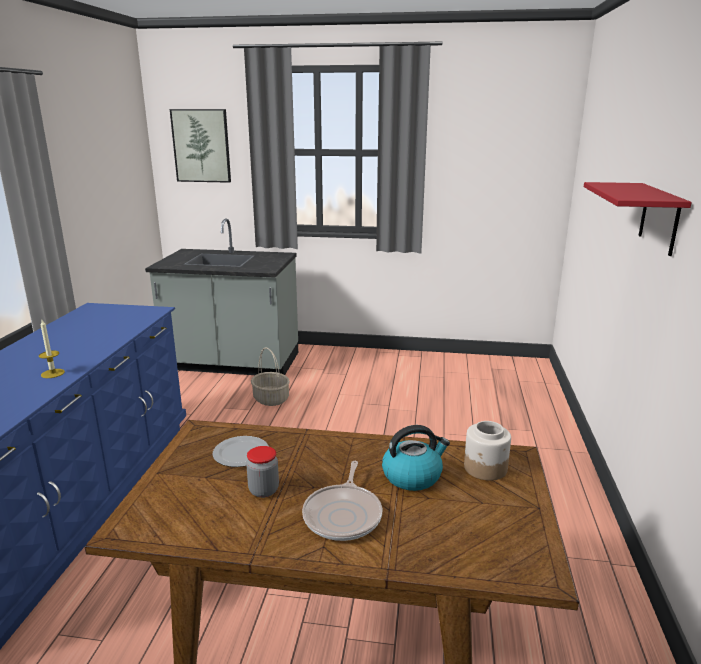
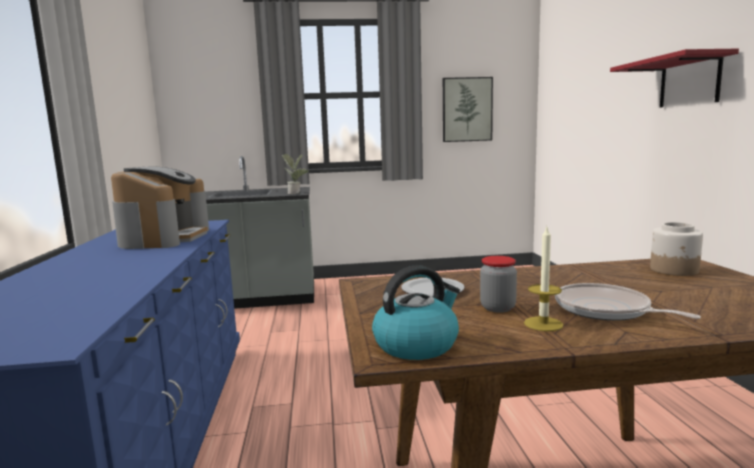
camera: 15 degrees left, 10 degrees down
candle [39,320,65,378] -> candle moved to [524,227,563,331]
picture [170,109,231,183] -> picture moved to [443,77,493,142]
basket [251,348,290,406] -> none
frying pan [302,461,382,541] -> frying pan turned 150 degrees clockwise [555,283,701,321]
kettle [382,425,450,491] -> kettle moved to [372,265,460,360]
none -> coffee machine [111,167,209,249]
none -> potted plant [282,154,309,194]

